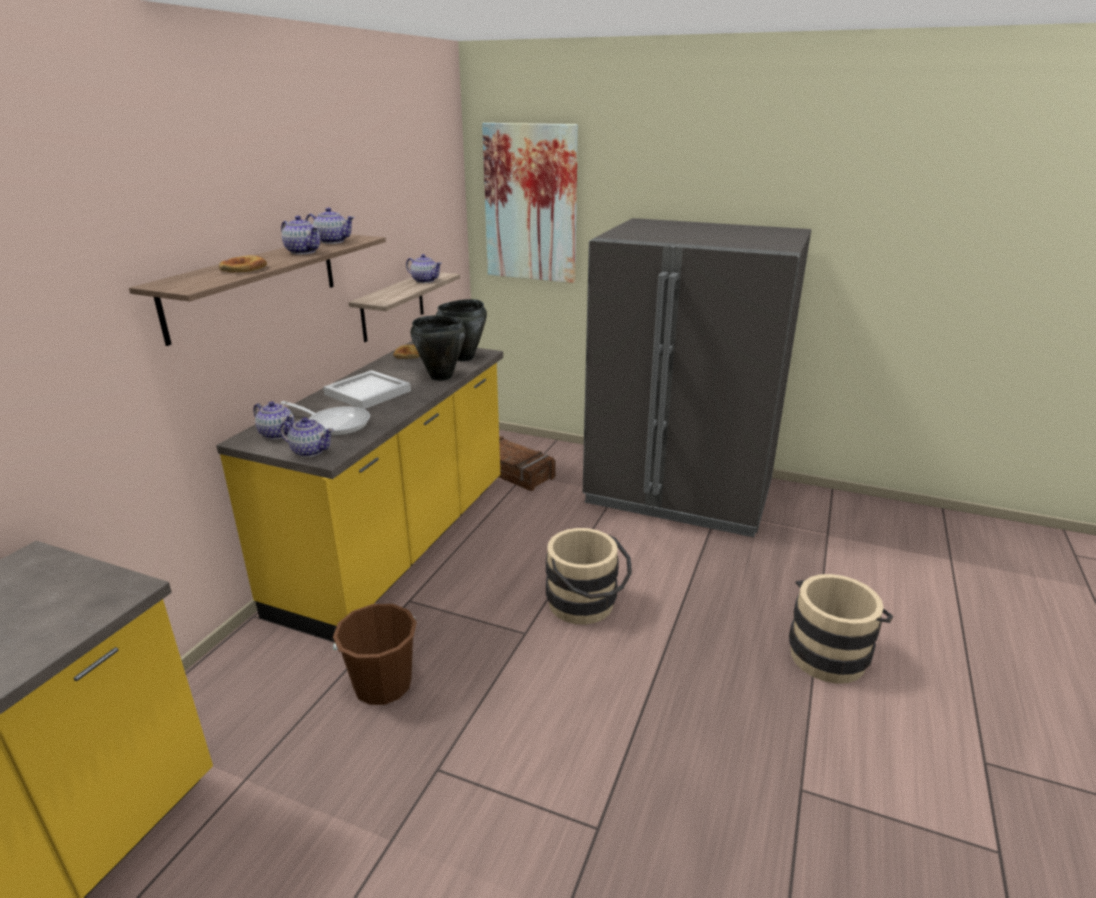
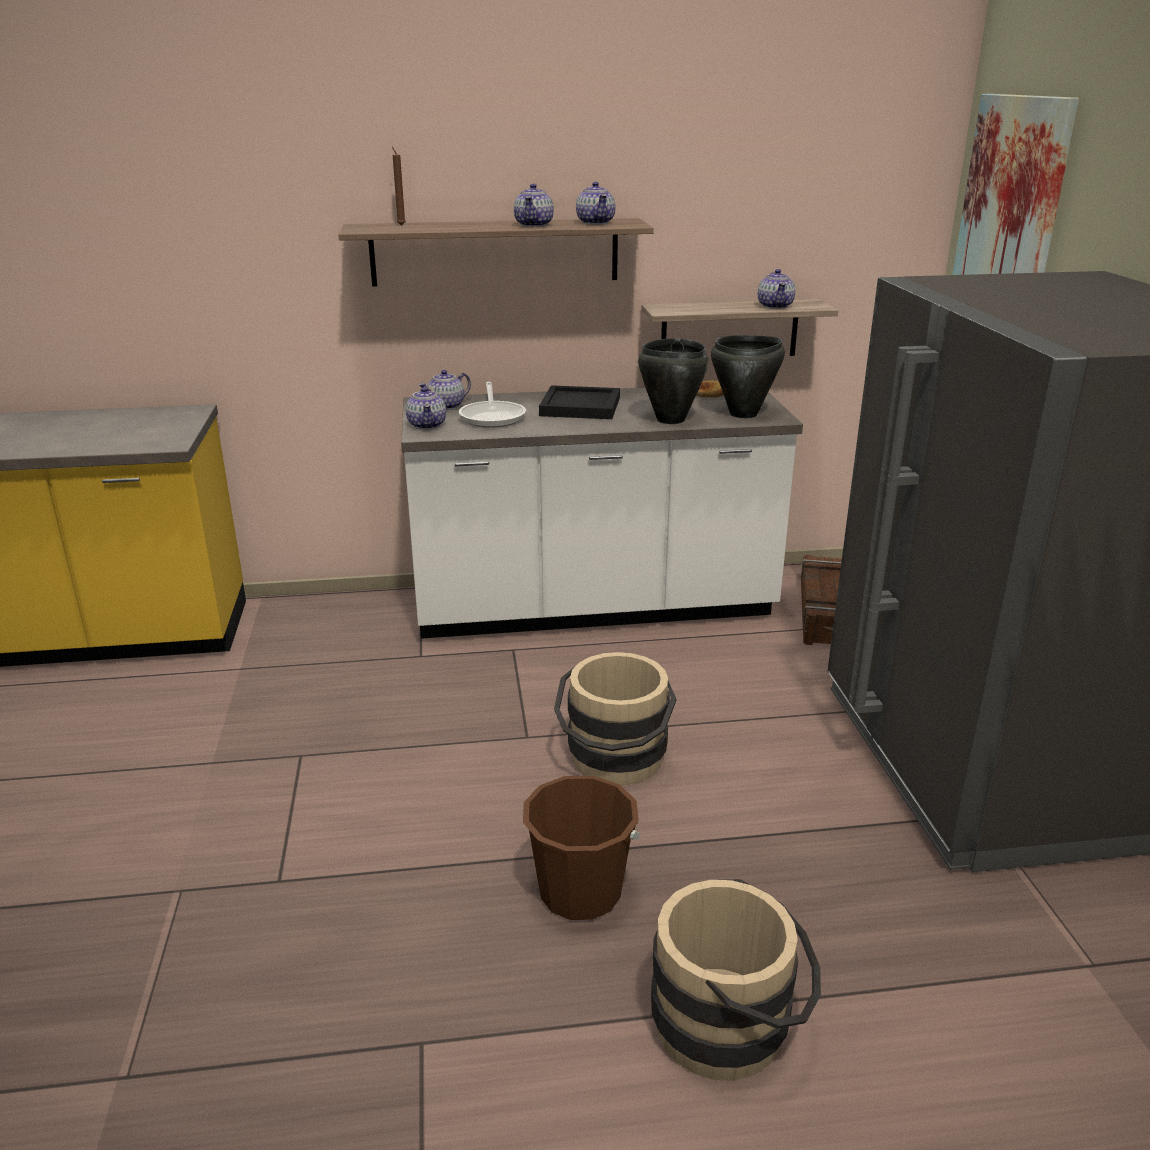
camera: 60 degrees right, 0 degrees up
yellow counter [216,341,503,642] -> white counter [401,388,803,639]
bread [219,255,267,273] -> none
teapot [253,401,295,439] -> teapot turned 45 degrees clockwise [418,370,471,410]
white tray [323,370,411,409] -> black tray [539,385,620,419]
brown bucket [332,604,417,705] -> brown bucket moved to [523,776,641,920]
none -> brown candle [392,146,406,226]

